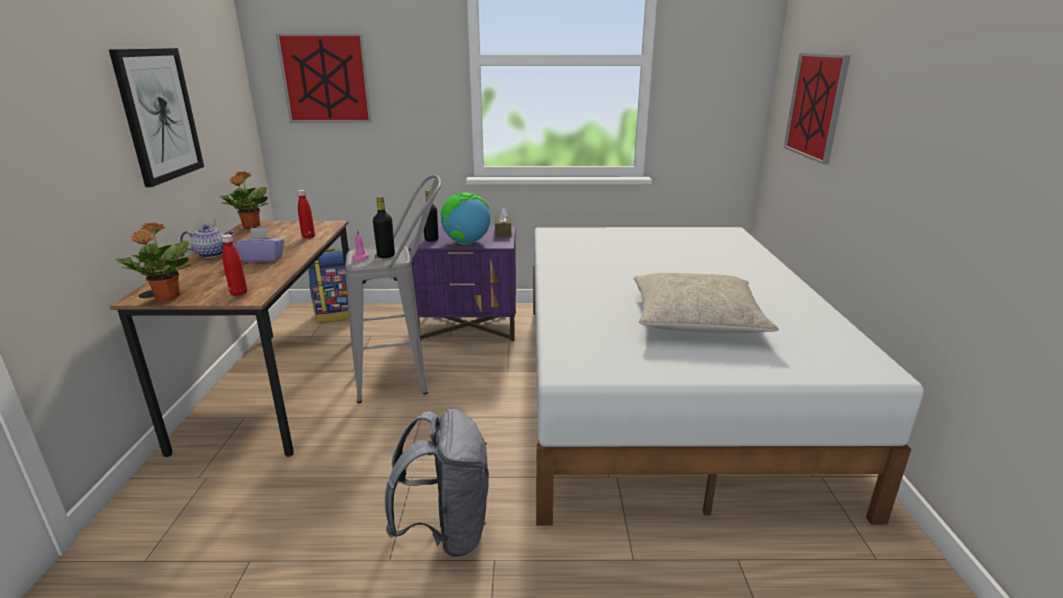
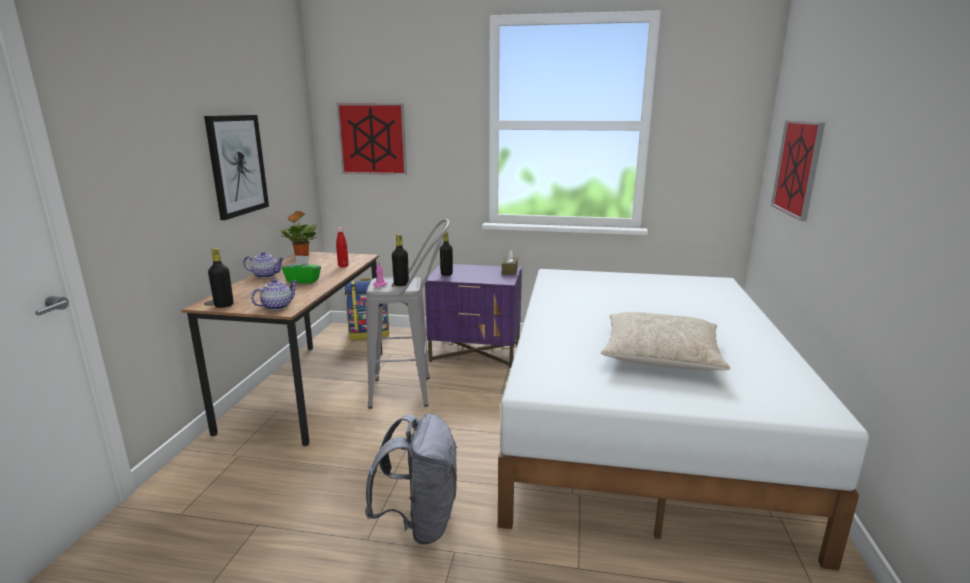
camera: 10 degrees right, 5 degrees down
potted plant [115,222,191,300] -> black bottle [208,248,234,308]
red bottle [221,234,247,296] -> teapot [251,279,297,310]
purple tissue box [234,227,284,262] -> green tissue box [282,255,321,284]
globe [440,192,490,245] -> none

